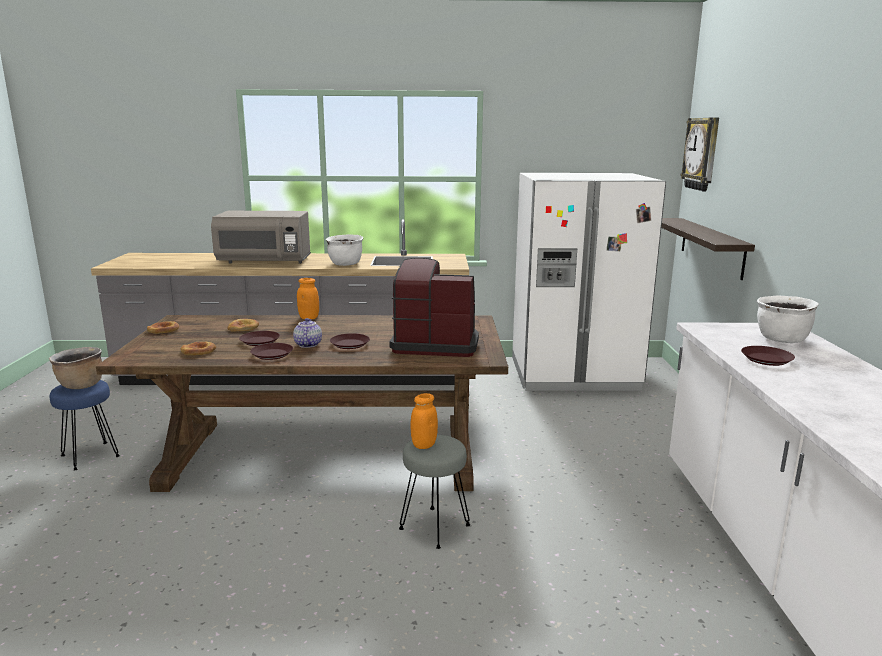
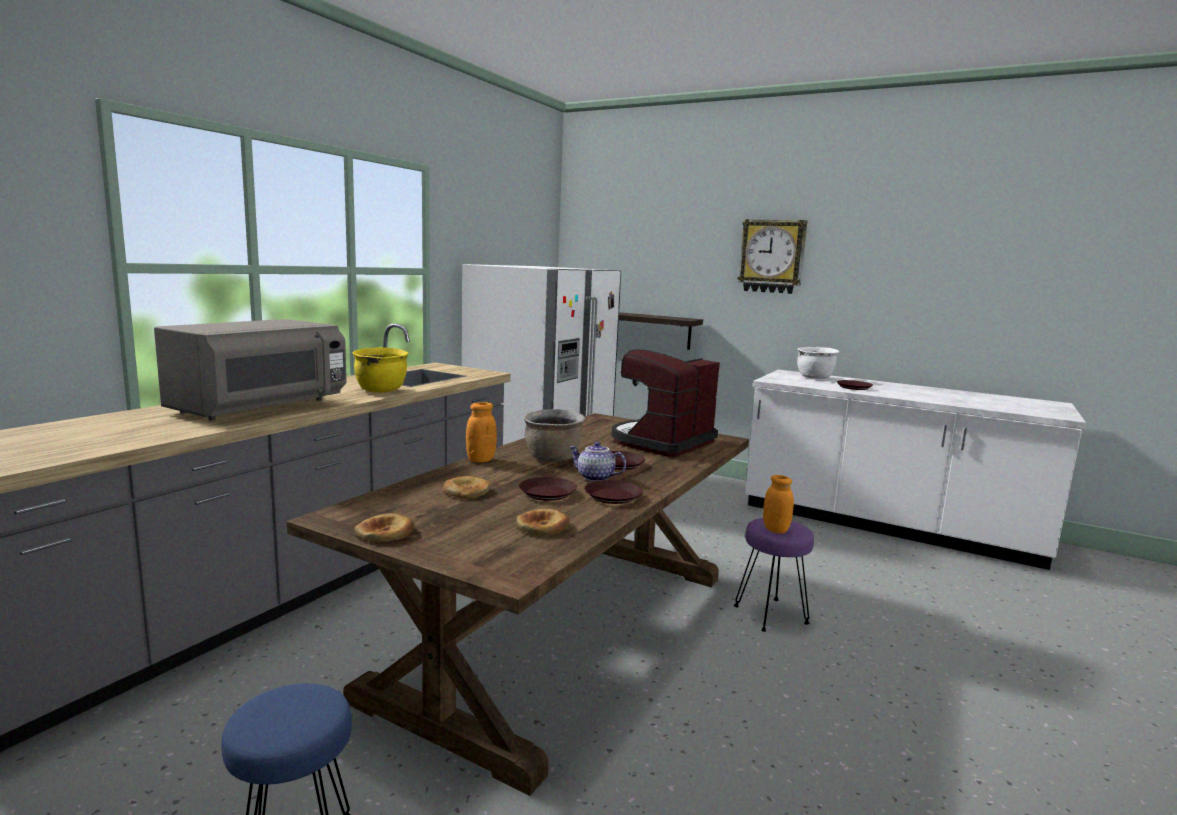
camera: 60 degrees left, 5 degrees down
brown cooking pot [49,347,102,389] -> brown cooking pot moved to [523,409,585,462]
white cooking pot [326,234,363,266] -> yellow cooking pot [353,347,409,393]
grey stool [399,434,470,549] -> purple stool [734,518,814,632]
wall clock [681,117,719,191] -> wall clock moved to [737,219,807,294]

